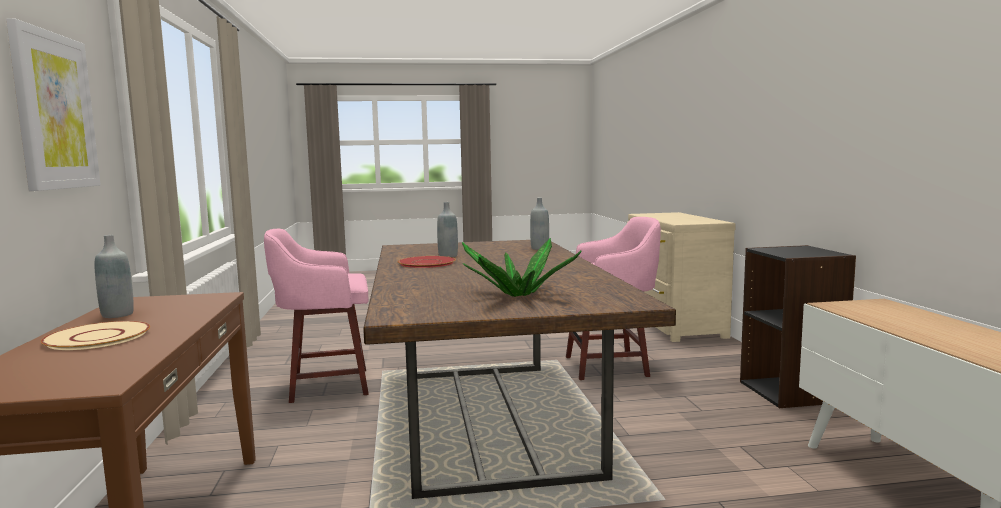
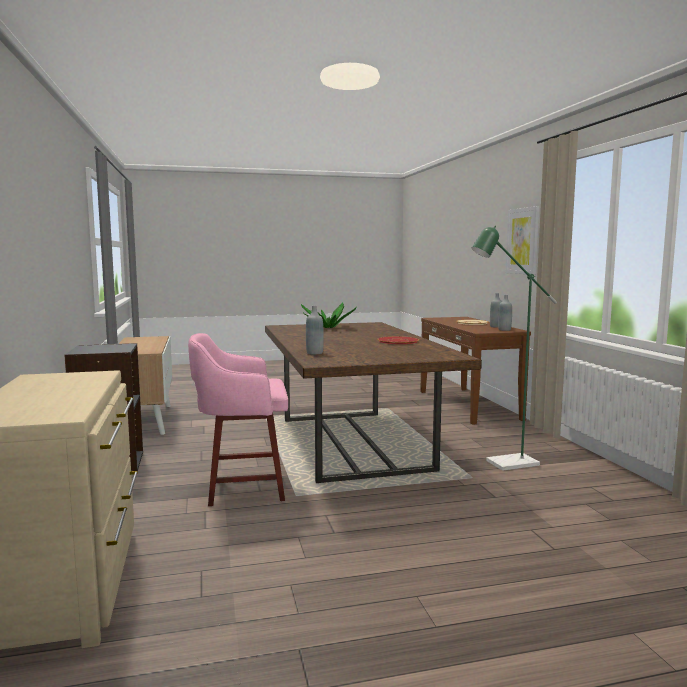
camera: 175 degrees right, 0 degrees up
pink stool [264,229,369,403] -> green floor lamp [472,226,557,471]
grey bottle [437,202,458,257] -> grey bottle moved to [498,295,512,331]

